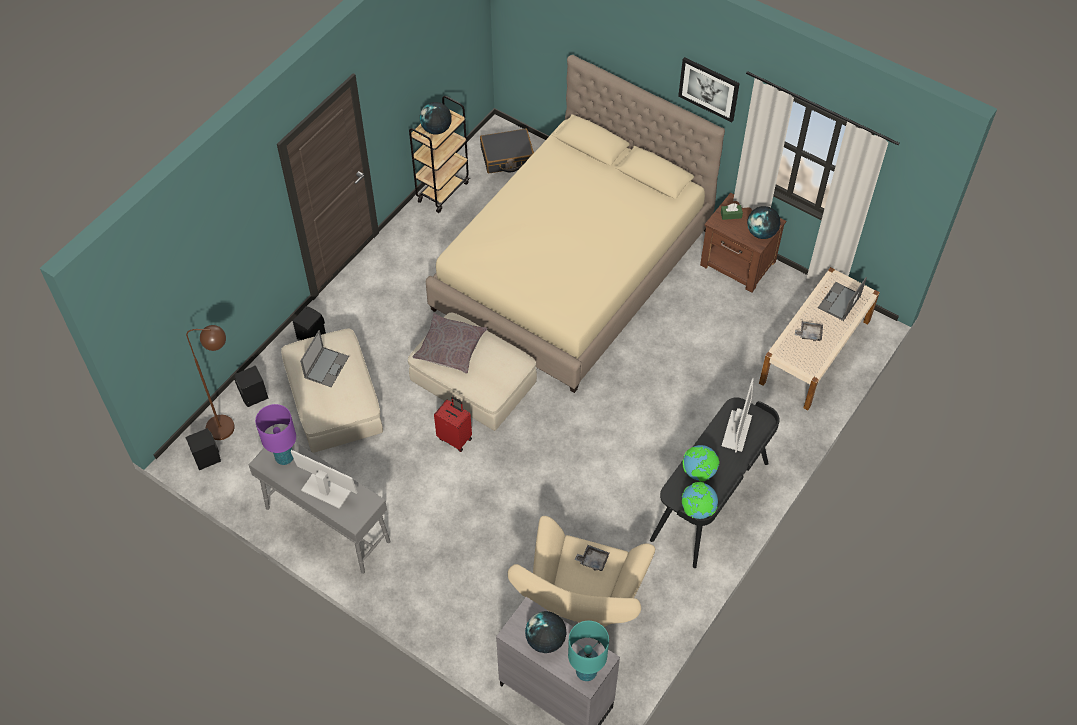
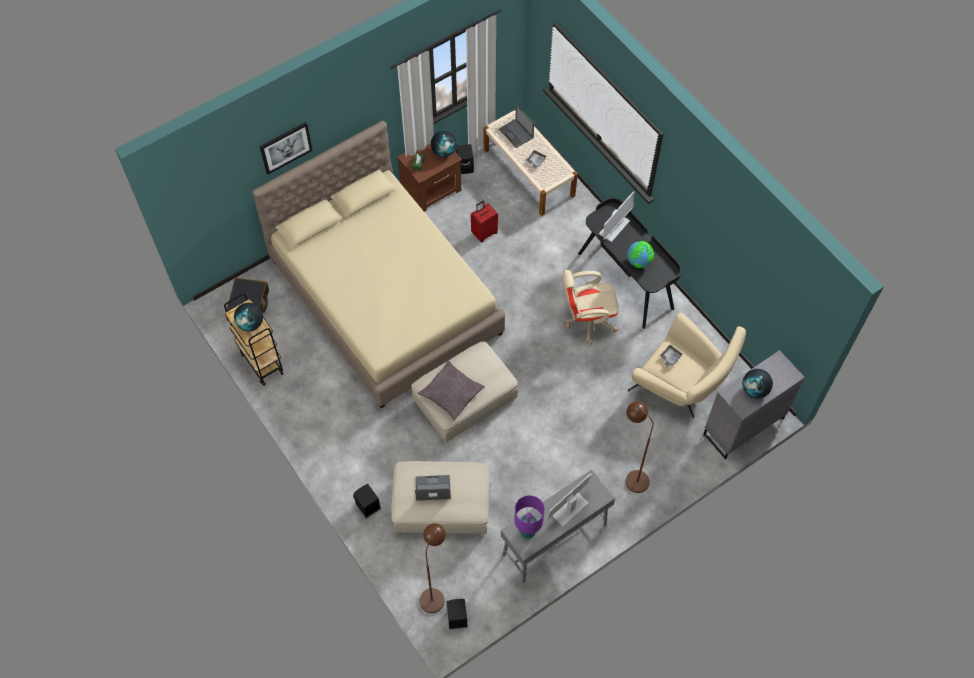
camera: 70 degrees left, 5 degrees up
black speaker [234,365,268,407] -> black speaker moved to [456,144,474,174]
laptop [300,330,349,387] -> laptop turned 45 degrees counterclockwise [415,475,451,501]
red suitcase [434,397,472,452] -> red suitcase moved to [471,201,498,242]
turquoise table lamp [568,621,609,681] -> none
picture [678,57,740,122] -> picture moved to [260,122,313,174]
globe [682,482,718,519] -> none
monitor [722,378,754,453] -> monitor turned 90 degrees clockwise [599,191,634,242]
none -> beige office chair [563,270,618,346]
none -> brown floor lamp [626,401,654,493]

